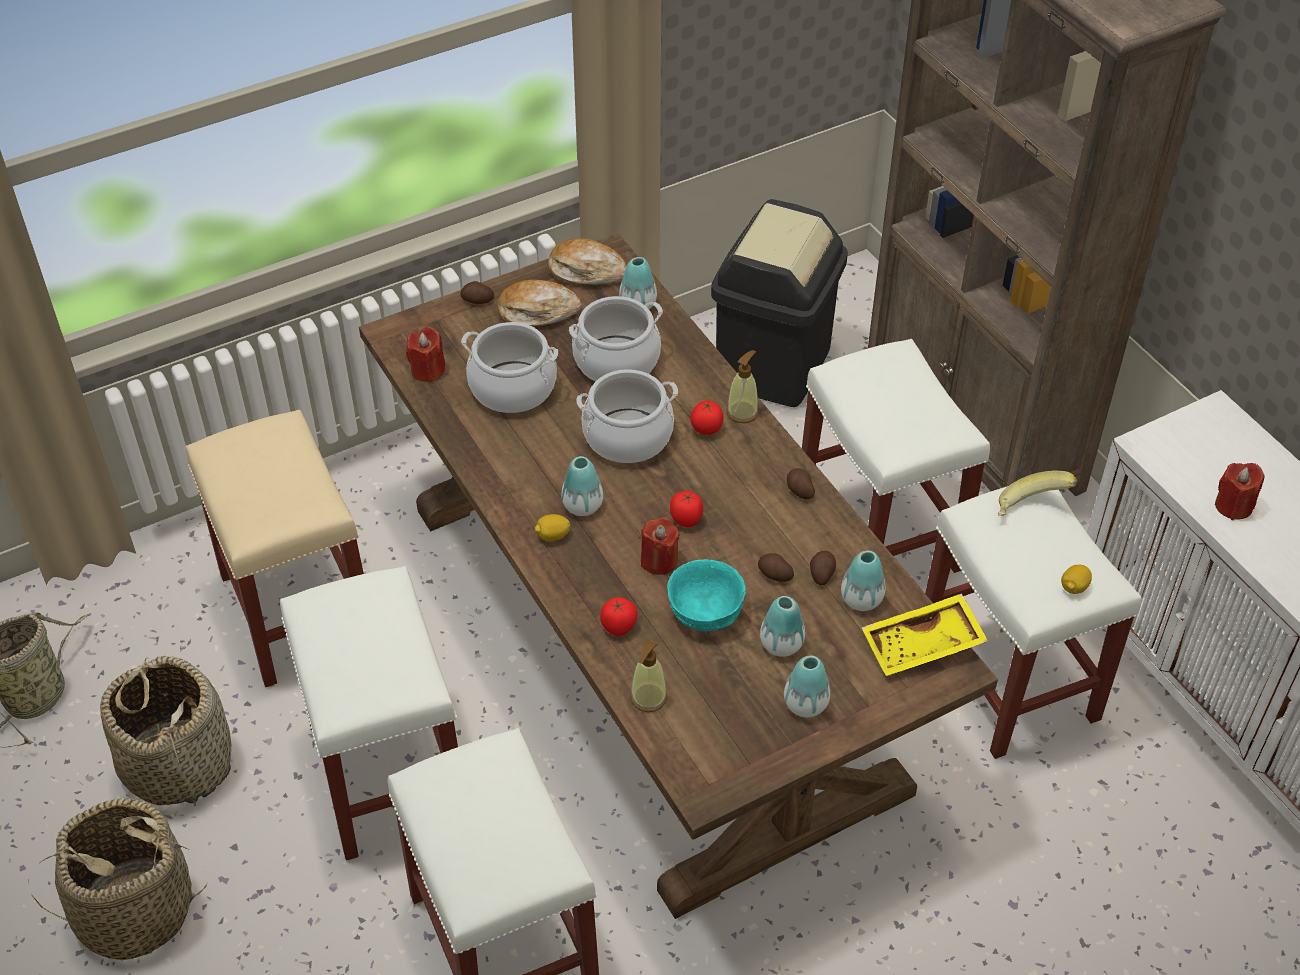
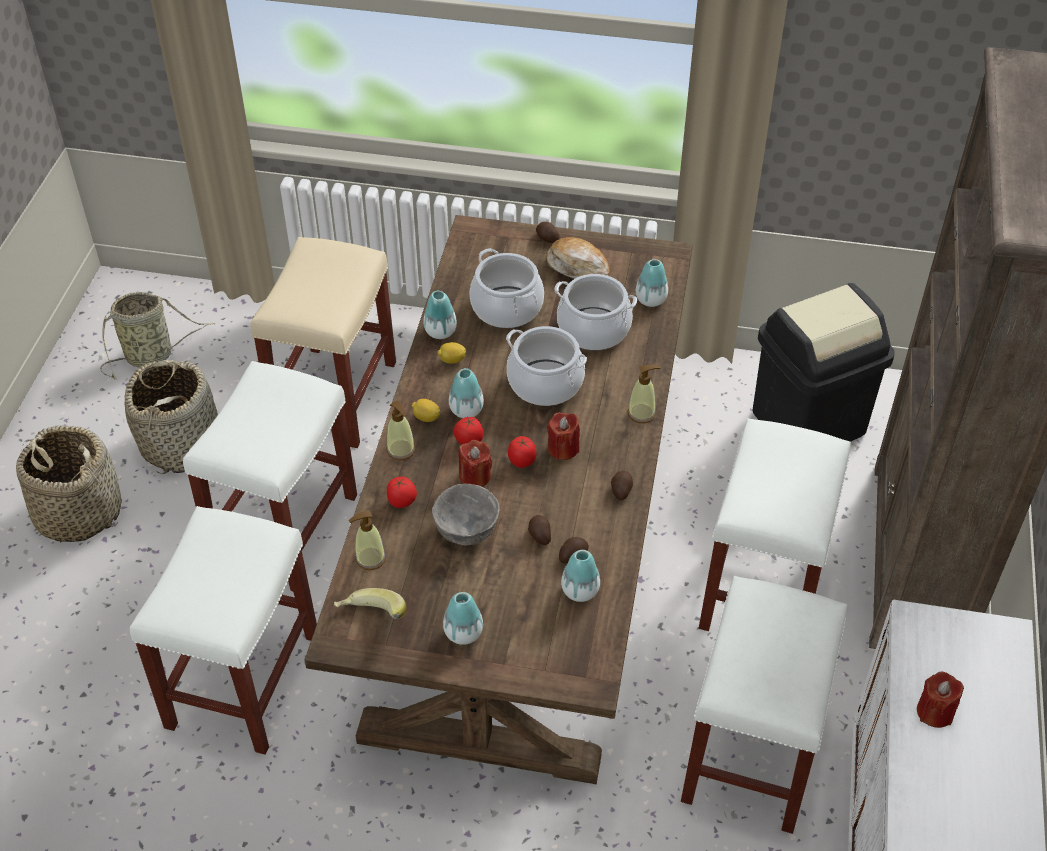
camera: 40 degrees right, 0 degrees up
red candle [406,327,445,382] -> red candle moved to [547,412,580,460]
bread [548,238,627,285] -> none
turquoise bowl [667,559,746,631] -> grey bowl [432,484,500,546]
tomato [690,400,723,435] -> tomato moved to [454,416,484,445]
vase [760,596,805,657] -> vase moved to [423,291,457,339]
yellow tray [862,593,988,676] -> none
banana [998,470,1077,516] -> banana moved to [334,588,407,619]
lemon [1061,565,1092,594] -> lemon moved to [437,342,466,364]
none -> soap dispenser [387,401,415,460]

